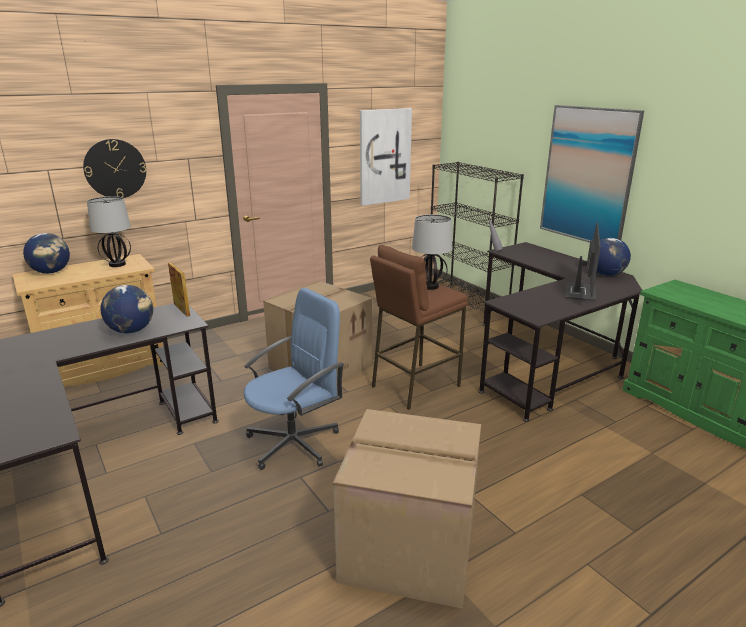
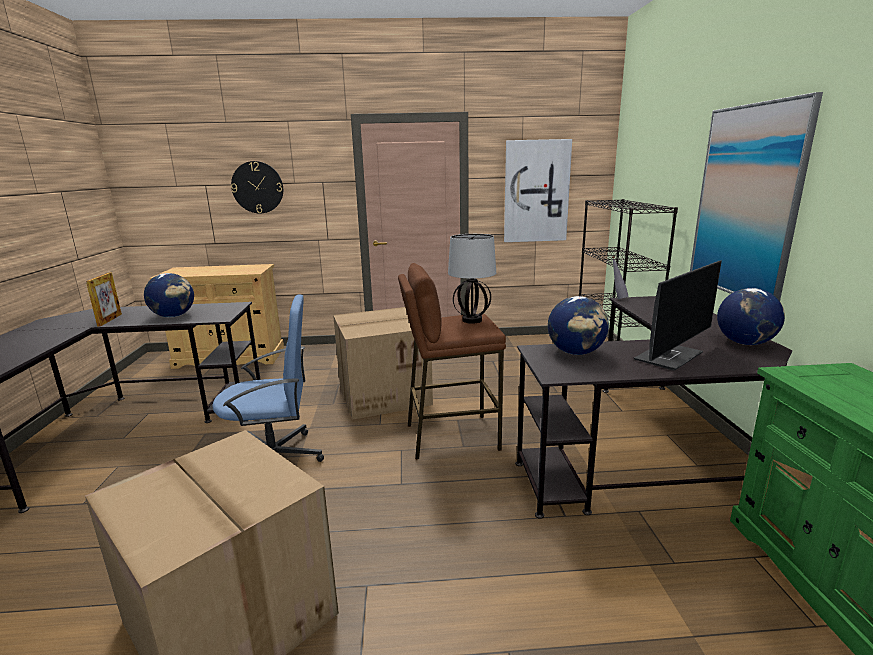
camera: 30 degrees right, 5 degrees down
globe [23,233,70,274] -> globe moved to [548,296,609,355]
table lamp [87,196,131,267] -> none
picture frame [168,263,190,317] -> picture frame moved to [86,272,122,327]

